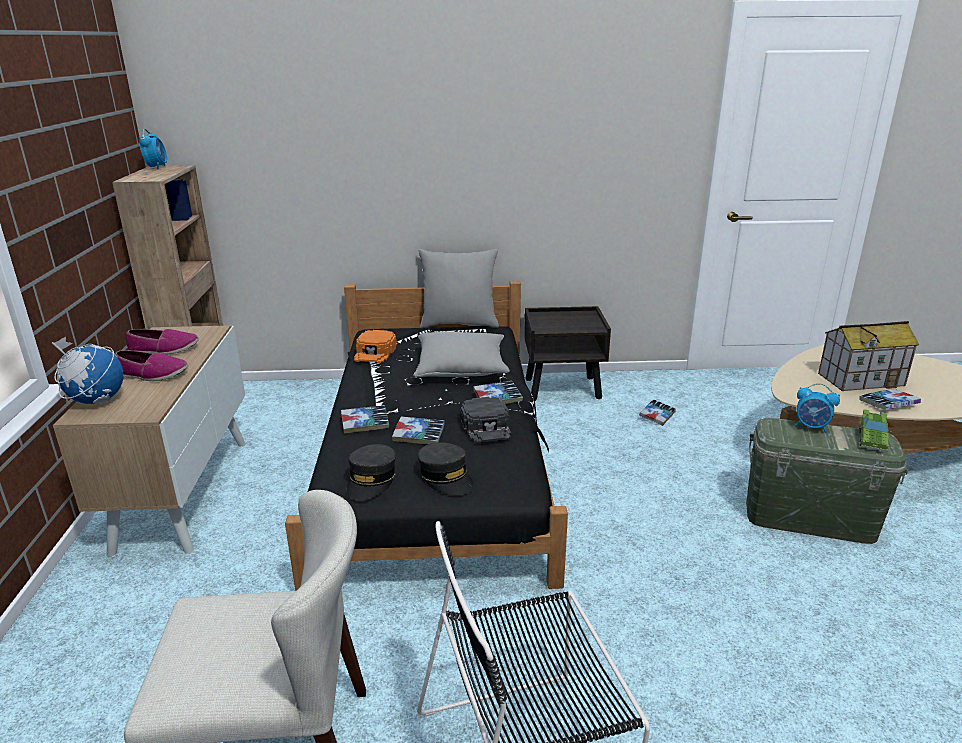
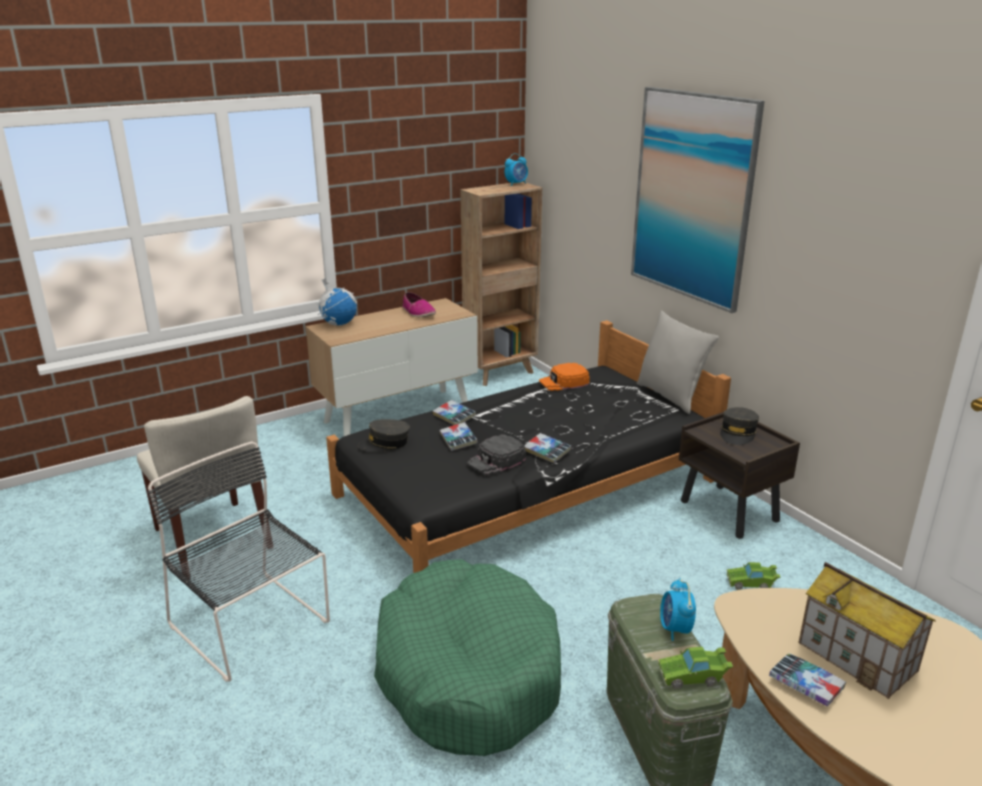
camera: 60 degrees right, 0 degrees up
shoe [115,350,188,381] -> none
grey pillow [413,331,510,377] -> none
grey cap [418,442,473,495] -> grey cap moved to [720,407,759,445]
book [639,399,676,426] -> green toy car [727,562,780,590]
none -> green dog bed [374,559,561,756]
none -> picture [631,87,765,313]

